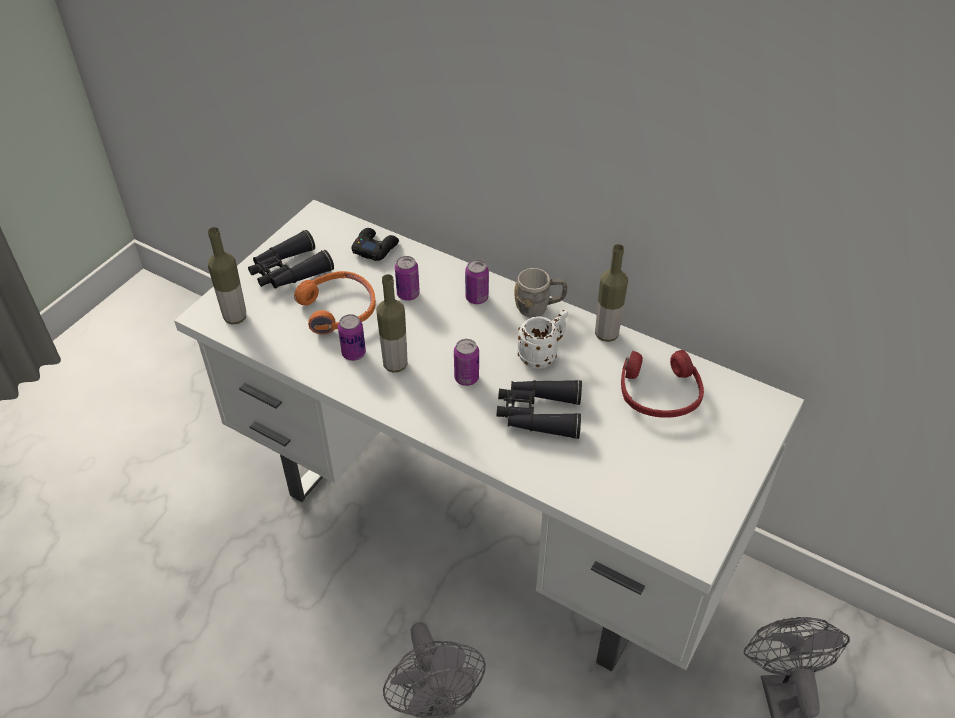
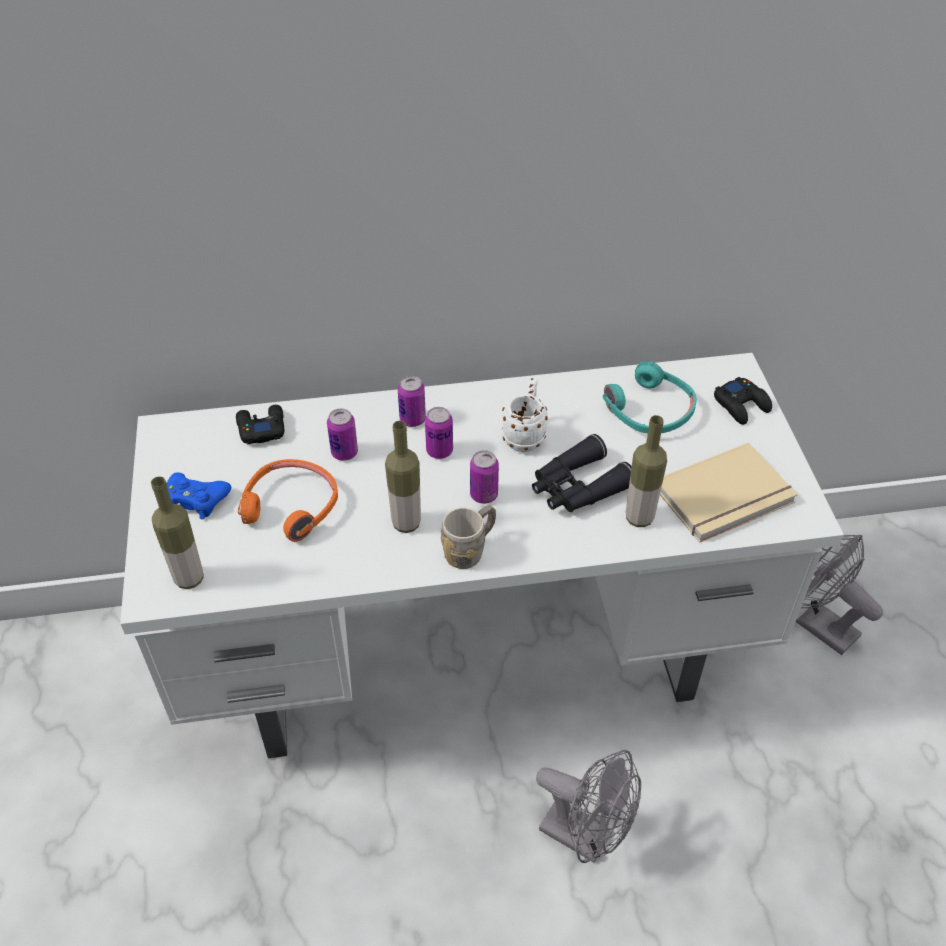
camera: 40 degrees left, 0 degrees up
black binoculars [248,230,334,289] -> blue game controller [167,472,231,519]
can [338,314,366,361] -> can moved to [425,407,453,459]
grey mug [514,268,567,317] -> grey mug moved to [441,505,496,569]
bottle [595,244,628,342] -> bottle moved to [626,415,667,527]
red headphones [621,350,704,418] -> turquoise headphones [603,361,697,433]
none -> beige book [660,442,798,543]
none -> black game controller [714,377,772,425]

